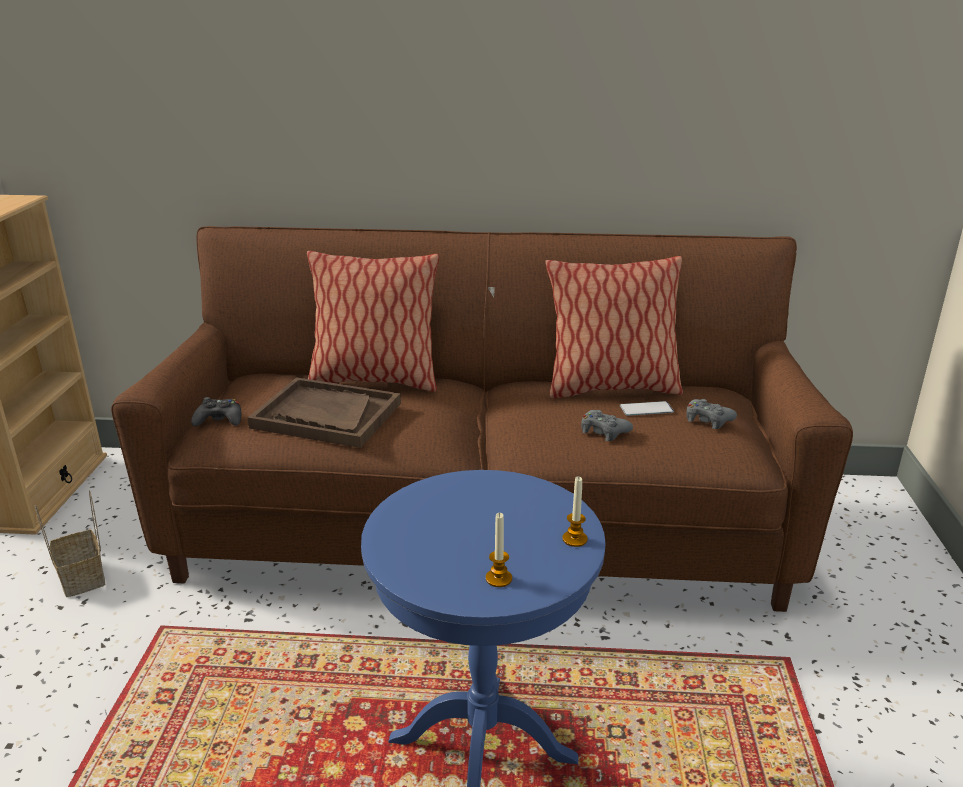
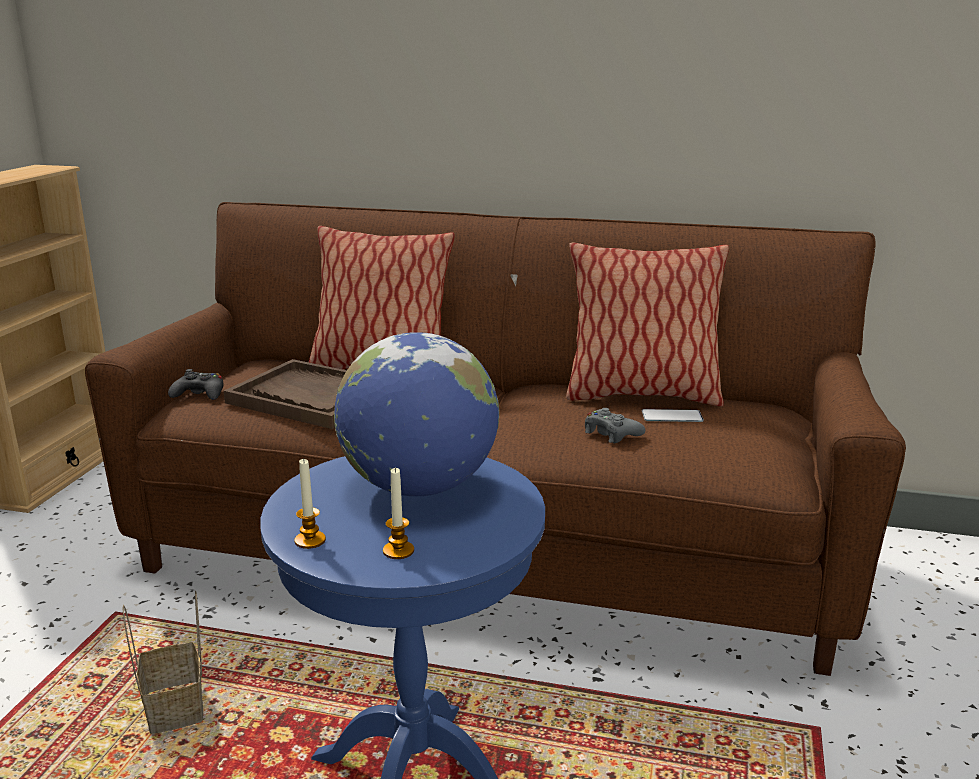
camera: 10 degrees right, 5 degrees down
basket [35,490,105,597] -> basket moved to [123,591,203,734]
candle [562,476,588,547] -> candle moved to [294,458,326,549]
grey game controller [687,399,737,429] -> none
none -> globe [334,332,499,496]

